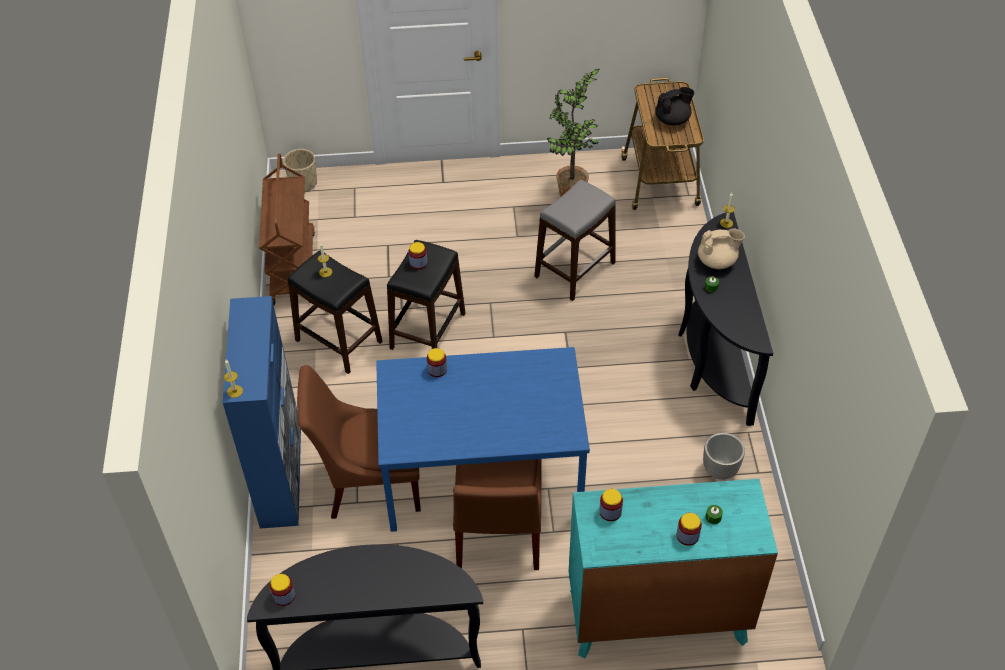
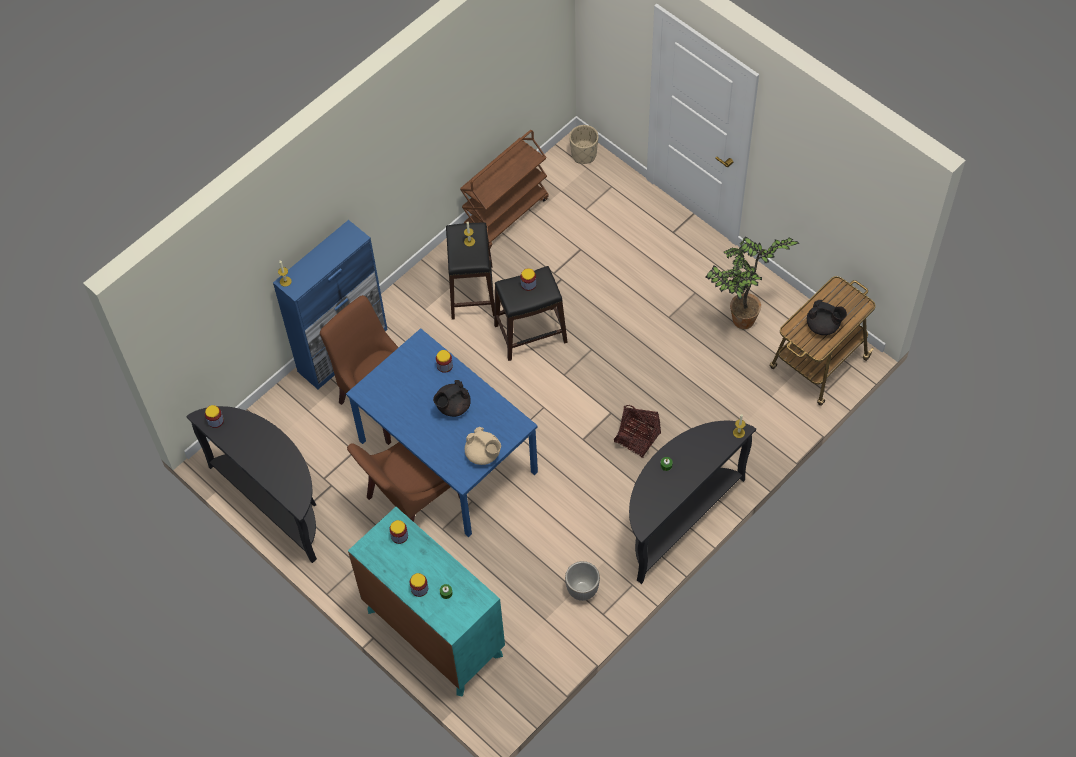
camera: 50 degrees right, 10 degrees up
grey stool [534,180,616,301] -> none
beige teapot [698,228,745,269] -> beige teapot moved to [465,427,501,465]
none -> black teapot [433,380,471,417]
none -> basket [614,405,661,458]

